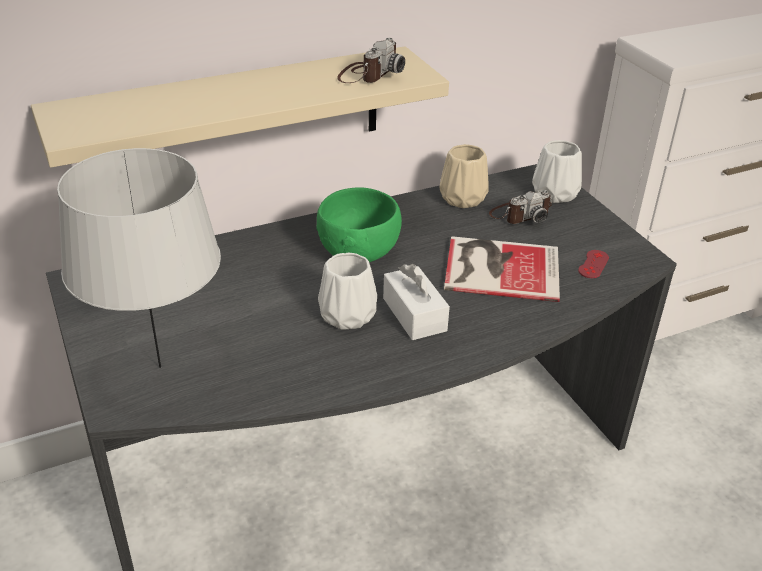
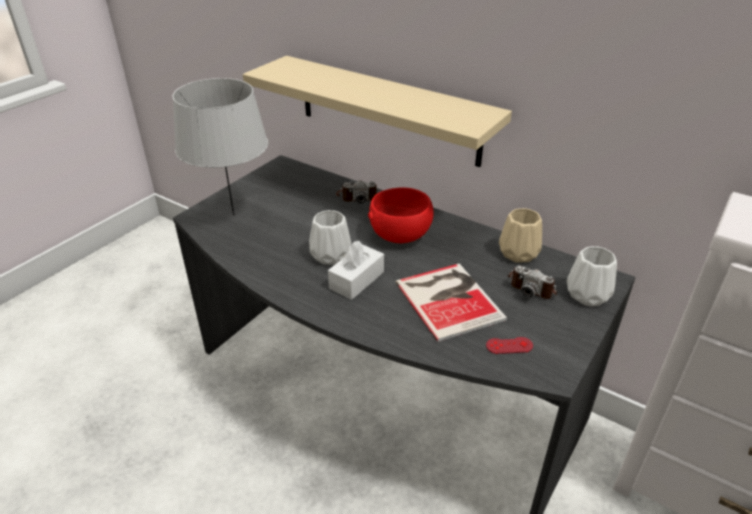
camera: 60 degrees right, 0 degrees up
green bowl [316,187,402,262] -> red bowl [368,188,434,243]
camera [337,38,405,83] -> camera moved to [336,180,379,204]

